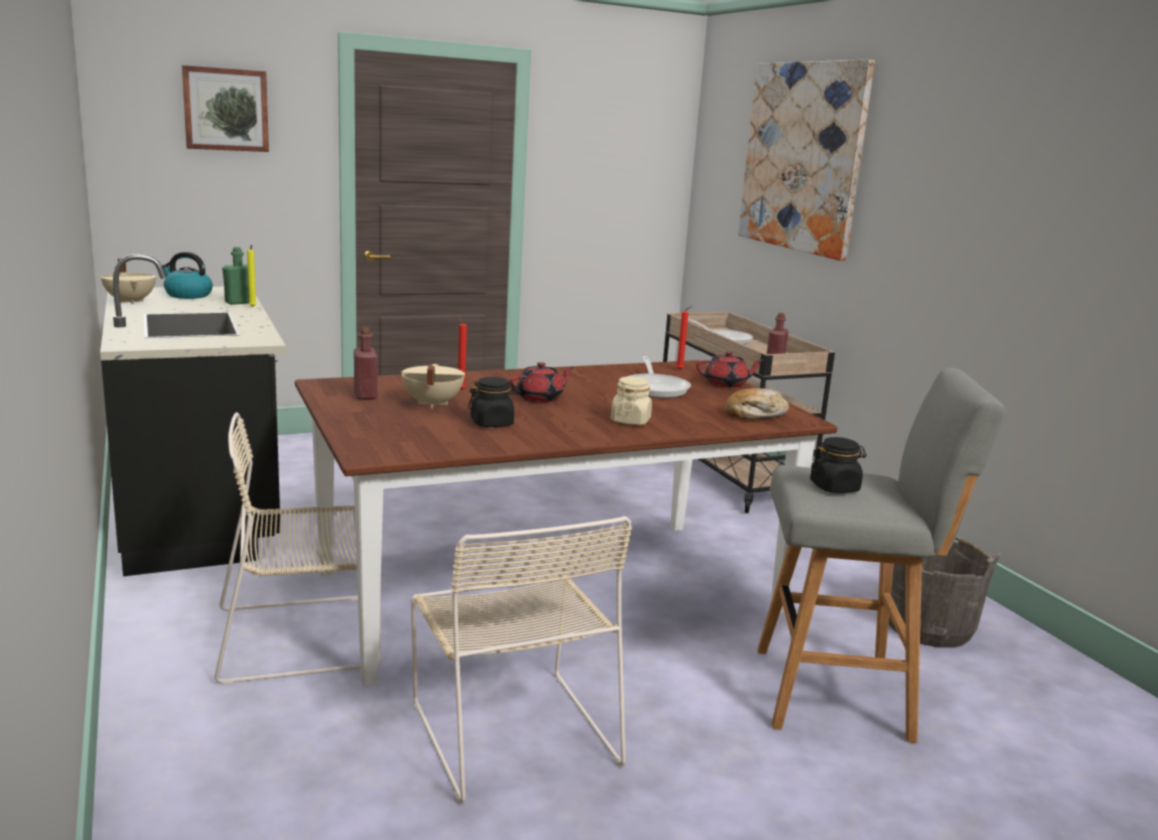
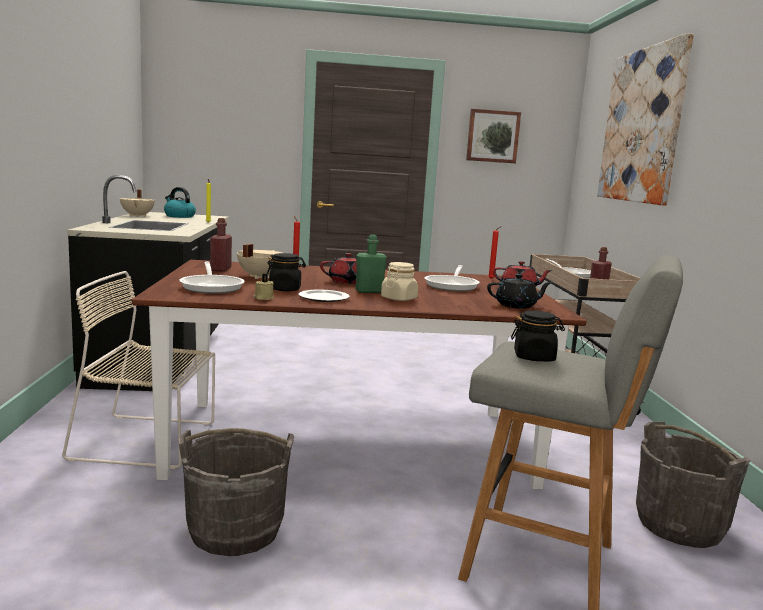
camera: 20 degrees right, 5 degrees down
picture [182,65,269,152] -> picture moved to [466,109,521,163]
green bottle [222,247,249,305] -> green bottle moved to [355,235,387,293]
beige chair [411,516,632,803] -> grey bucket [179,428,294,556]
bread [725,388,789,420] -> black teapot [487,274,552,309]
none -> frying pan [179,262,244,294]
none -> beige candle [253,273,274,300]
none -> plate [299,290,350,302]

